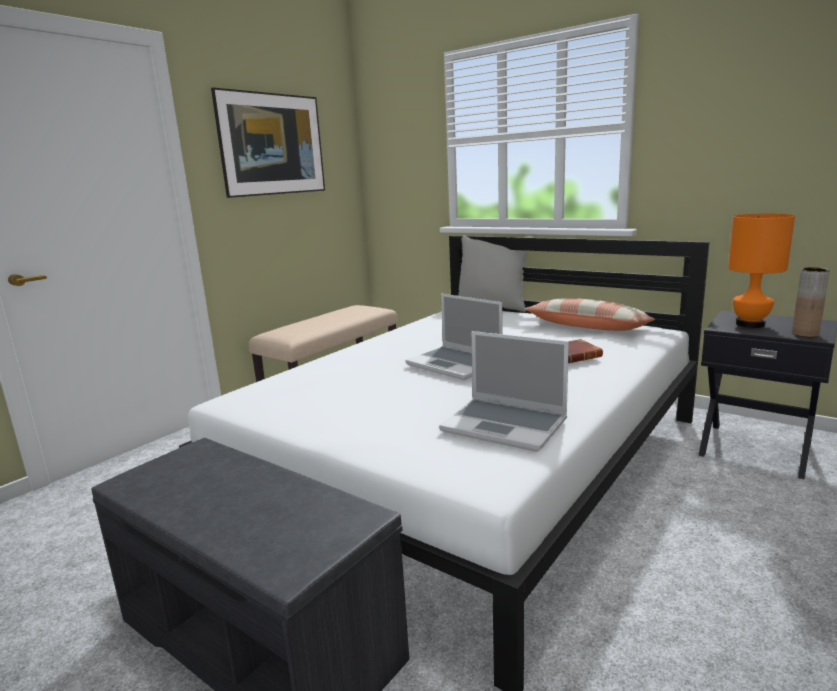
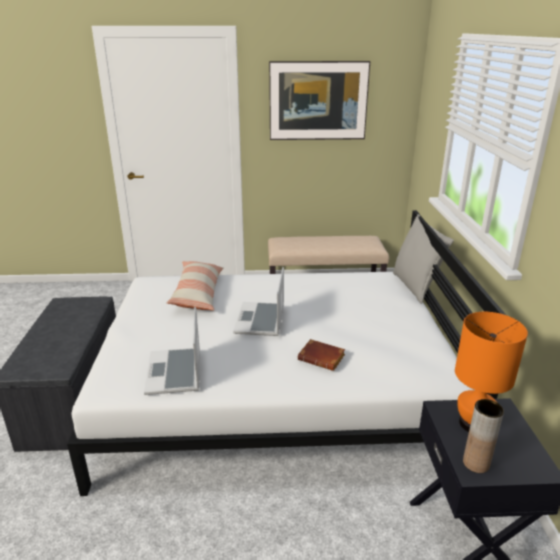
camera: 50 degrees right, 10 degrees up
pillow [524,298,655,331] -> pillow moved to [167,261,224,310]

